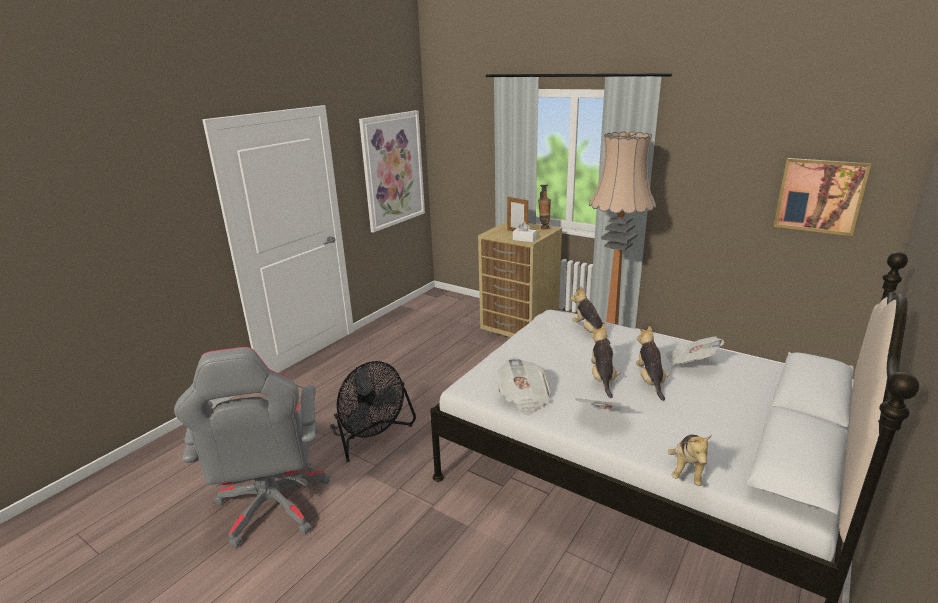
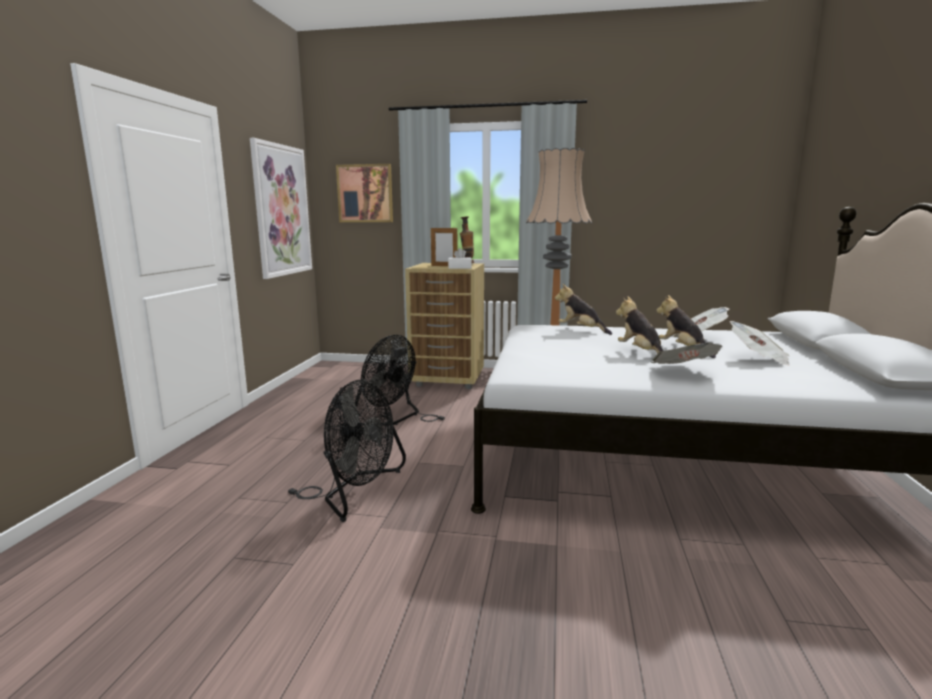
camera: 25 degrees left, 10 degrees down
grey office chair [174,347,330,548] -> none
newspaper [497,358,551,415] -> newspaper moved to [730,321,790,366]
plush toy [668,434,711,486] -> none
picture [773,158,871,236] -> picture moved to [336,164,393,222]
none -> black fan [355,335,445,426]

